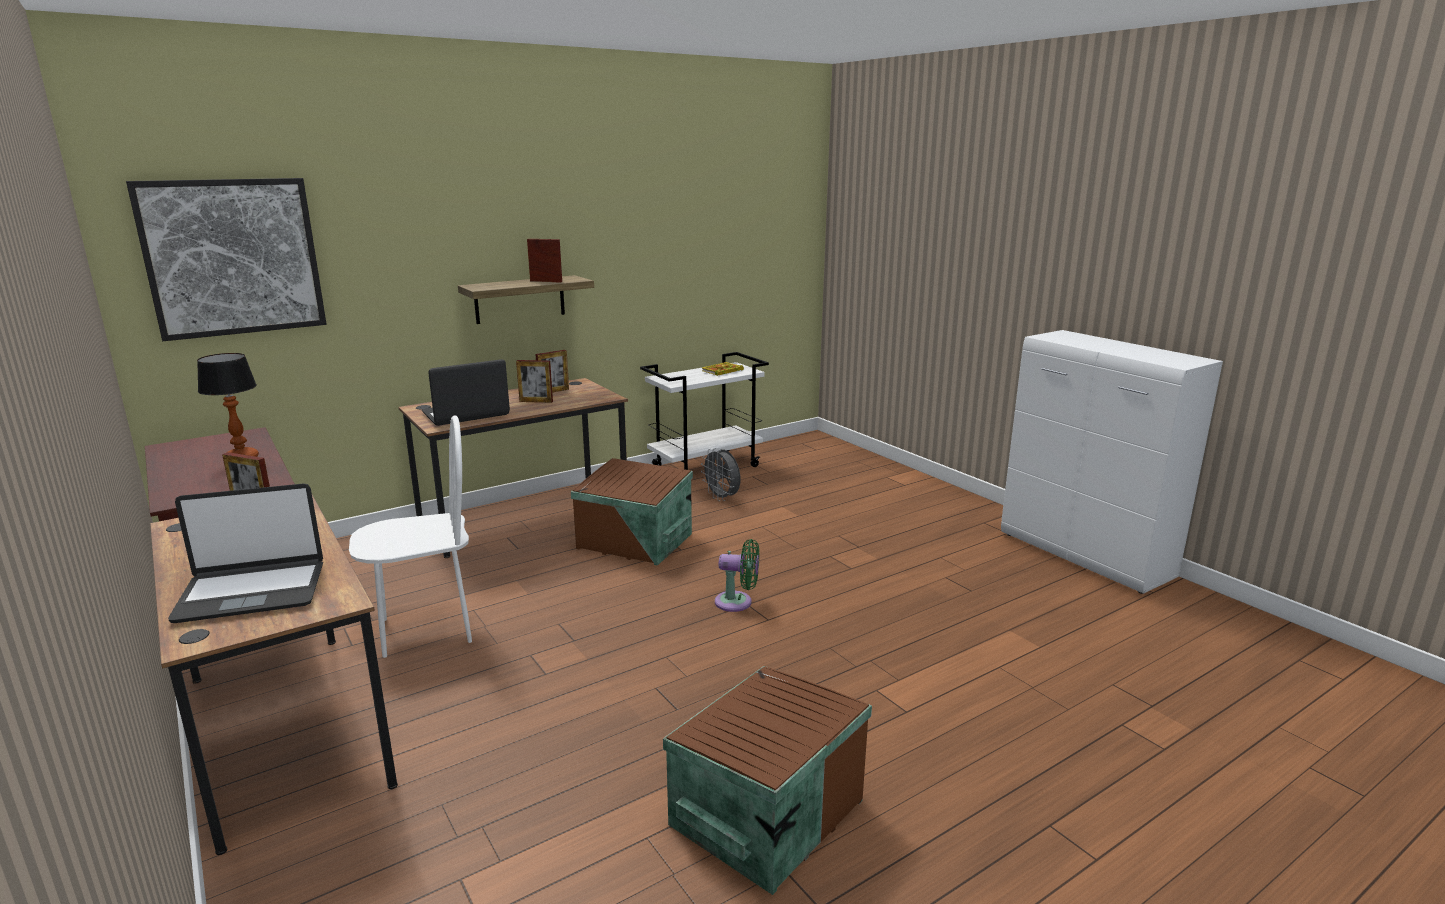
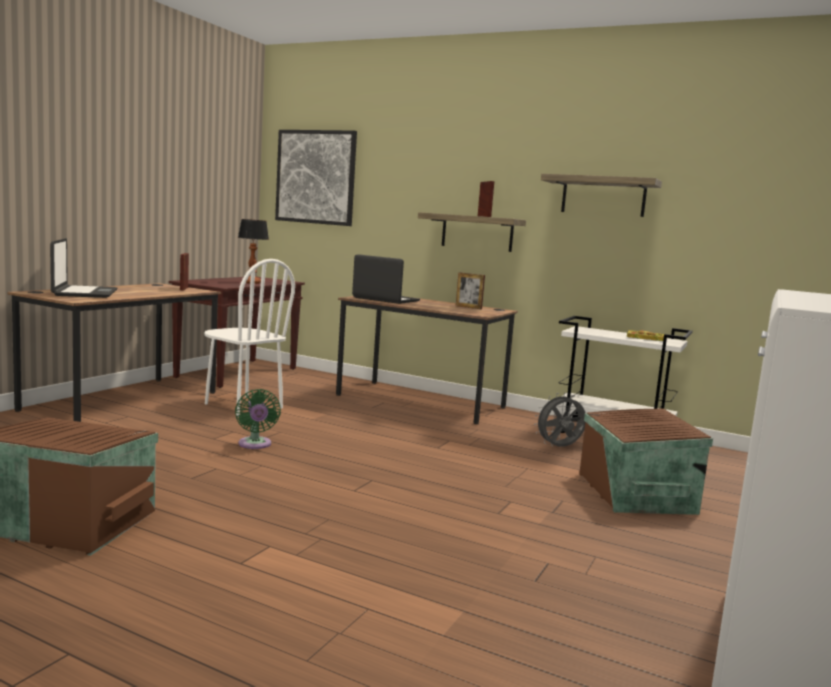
camera: 60 degrees right, 10 degrees down
laptop [168,483,323,623] -> laptop turned 150 degrees counterclockwise [50,238,117,298]
picture frame [516,360,553,403] -> none
brown storage box [571,458,693,566] -> brown storage box moved to [579,409,713,515]
grey fan [701,448,740,501] -> grey fan turned 45 degrees clockwise [534,393,585,447]
green fan [715,539,759,612] -> green fan moved to [235,389,281,449]
none -> shelf [541,174,662,217]

